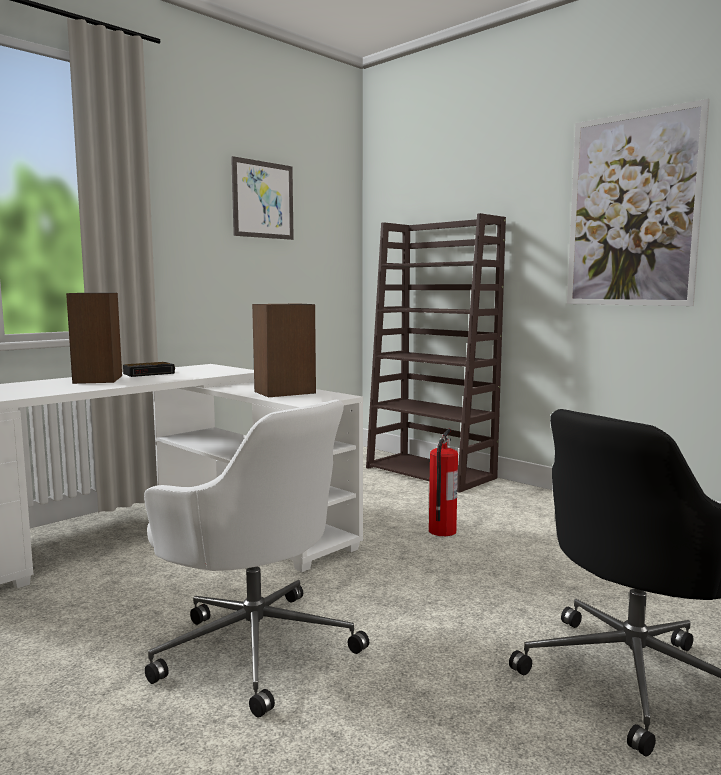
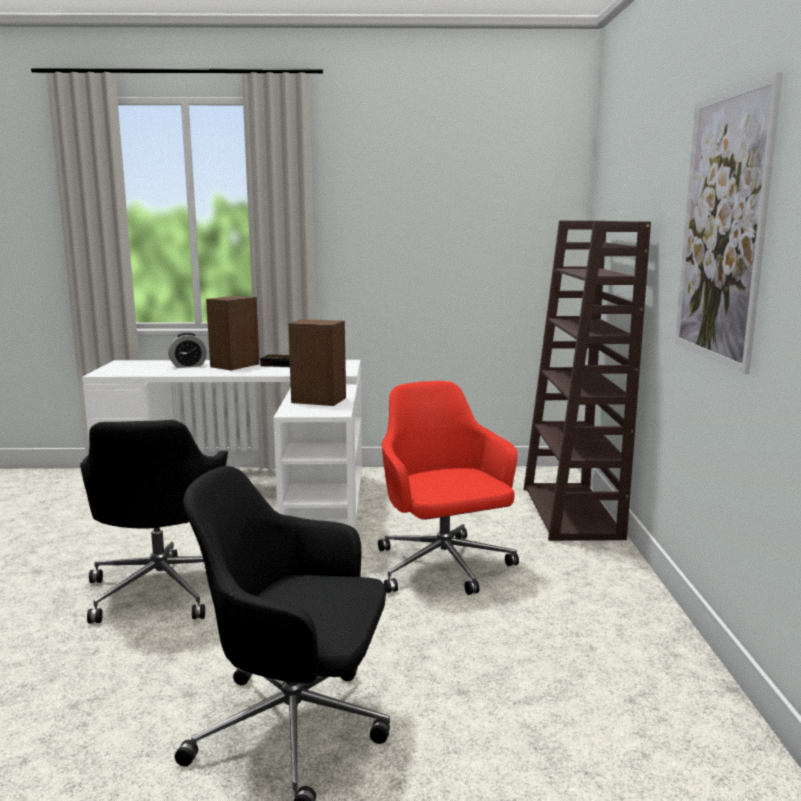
camera: 45 degrees right, 5 degrees up
white office chair [144,400,369,718] -> black office chair [80,420,228,624]
picture [231,156,294,240] -> none
fire extinguisher [429,428,458,536] -> red office chair [378,381,519,595]
none -> alarm clock [168,333,207,368]

